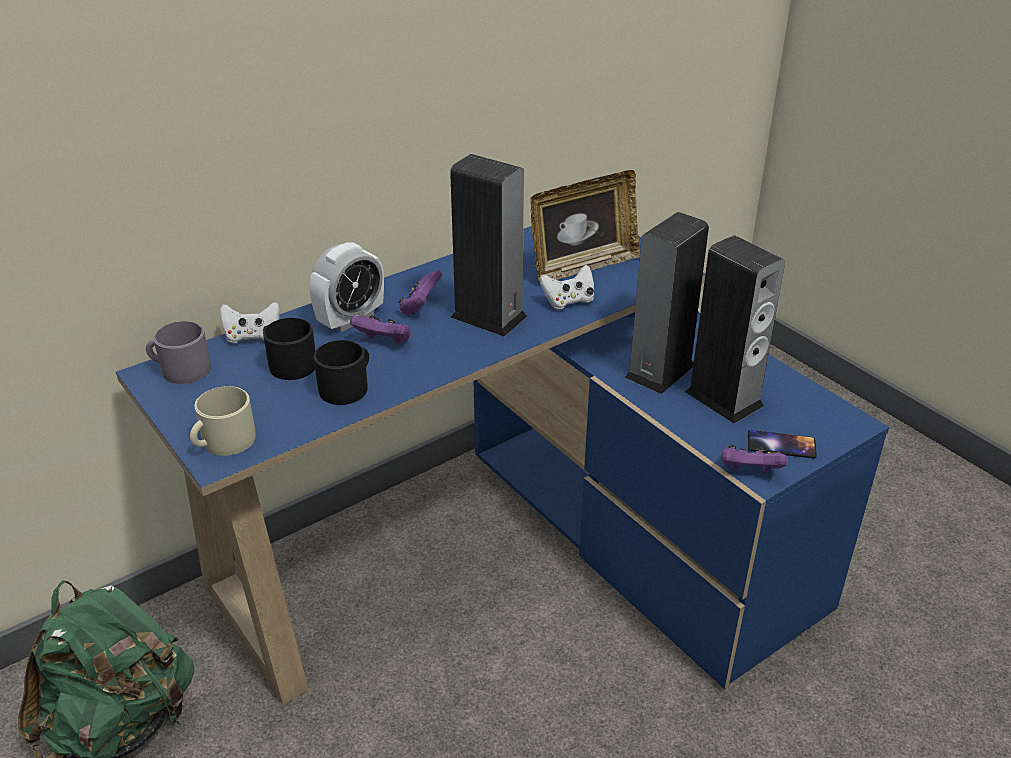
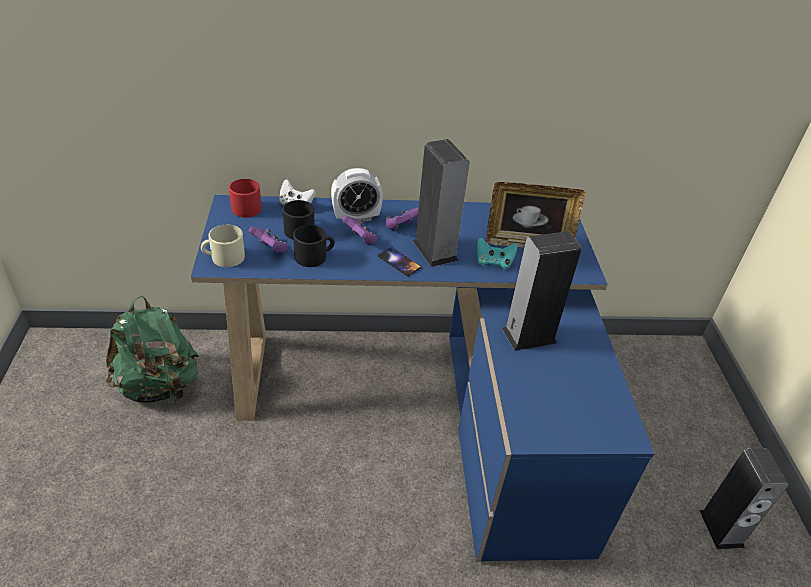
camera: 30 degrees right, 5 degrees up
grey mug [146,321,211,384] -> red mug [229,179,261,218]
white game controller [539,265,594,310] -> turquoise game controller [477,238,517,269]
speaker [685,235,785,423] -> speaker moved to [699,448,789,550]
purple game controller [721,445,788,473] -> purple game controller moved to [248,227,288,253]
phone [748,430,817,458] -> phone moved to [378,247,422,276]

